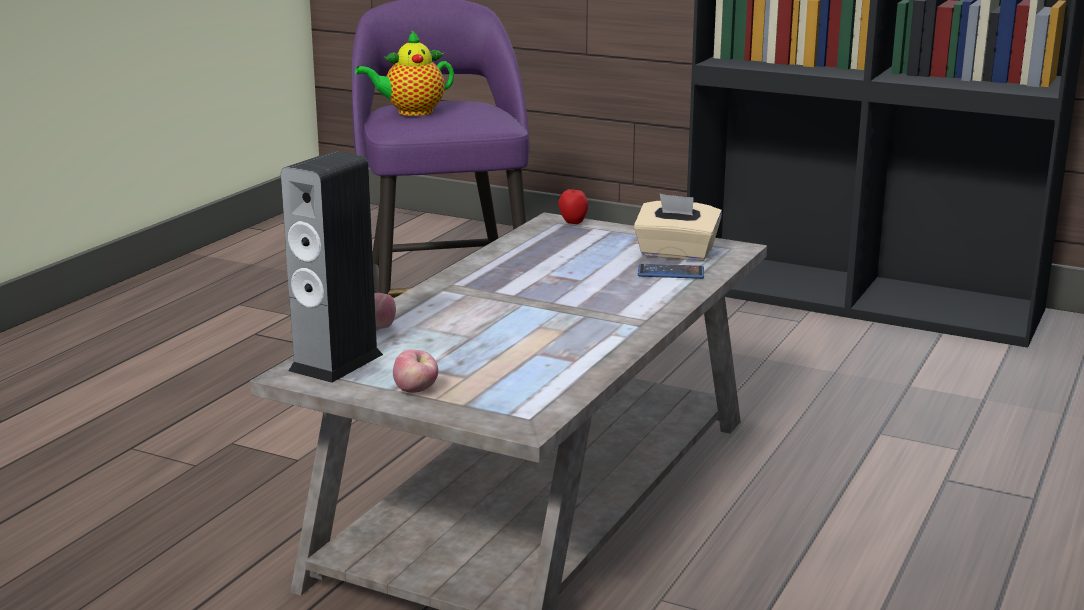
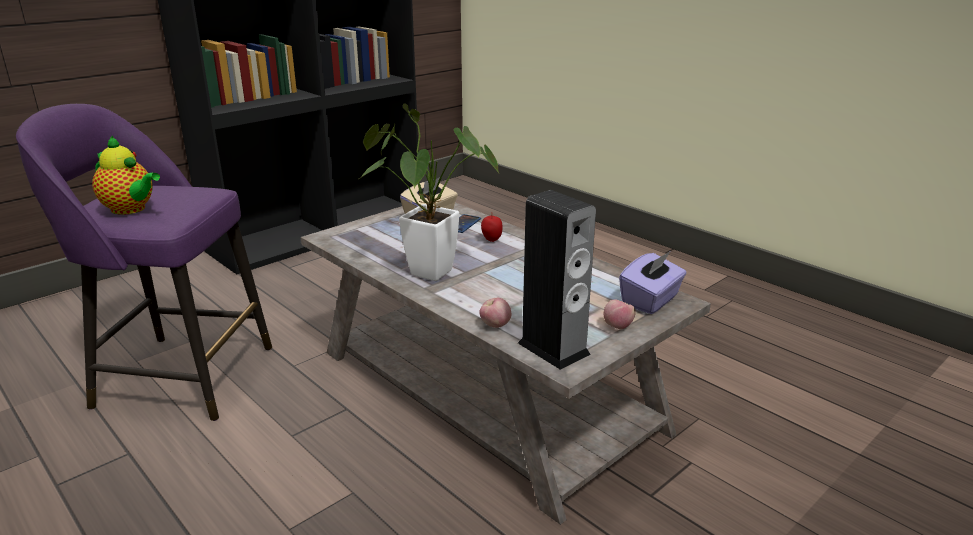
camera: 70 degrees left, 5 degrees up
teapot [355,30,454,116] -> teapot turned 60 degrees counterclockwise [92,135,160,215]
apple [558,187,588,224] -> apple moved to [481,212,503,242]
none -> potted plant [359,103,499,281]
none -> purple tissue box [619,252,687,314]

